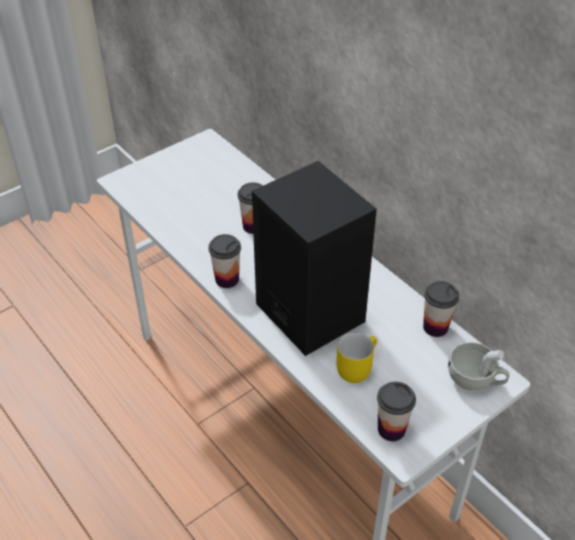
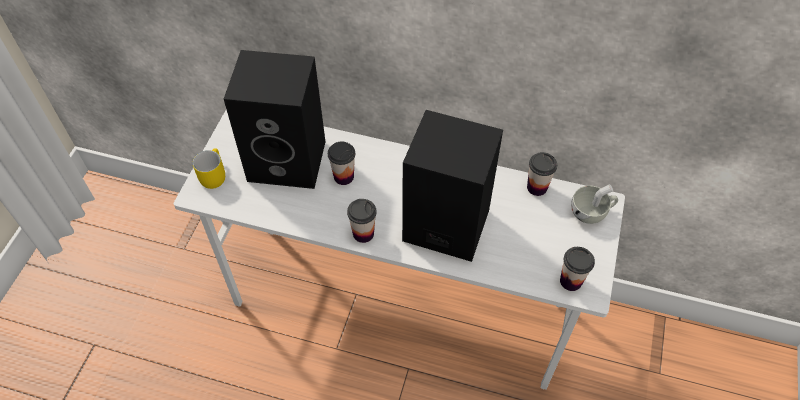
camera: 35 degrees left, 10 degrees up
yellow mug [337,332,377,383] -> yellow mug moved to [192,148,225,189]
none -> black speaker [224,50,325,189]

